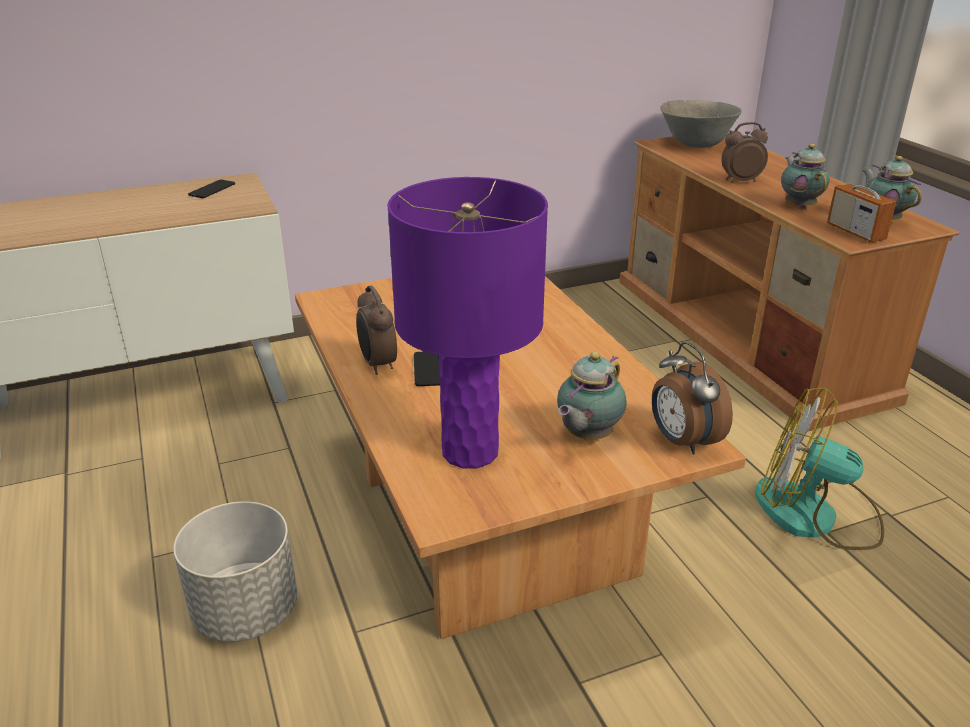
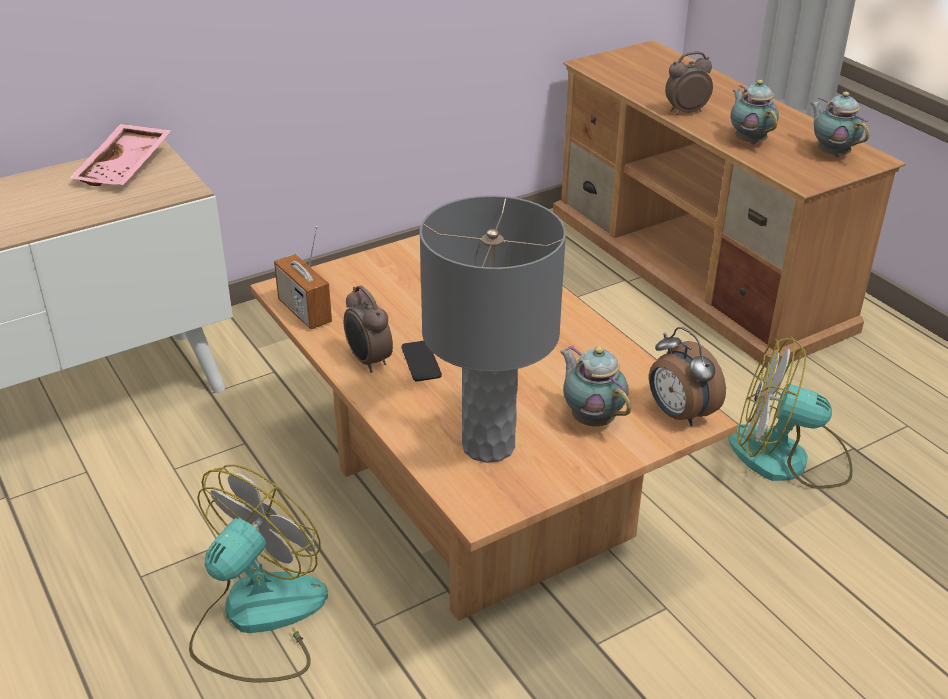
camera: 10 degrees left, 5 degrees up
grey planter [173,501,297,642] -> fan [189,465,328,683]
phone [188,179,235,198] -> pink tray [69,124,172,186]
purple table lamp [387,177,548,468] -> grey table lamp [419,195,566,463]
teapot [557,352,627,440] -> teapot turned 120 degrees clockwise [560,345,631,426]
grey bowl [660,100,742,148] -> none
radio [827,150,897,242] -> radio moved to [274,226,332,329]

